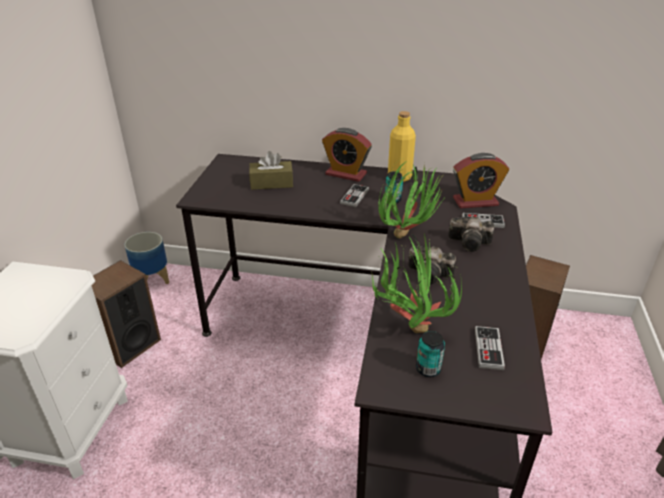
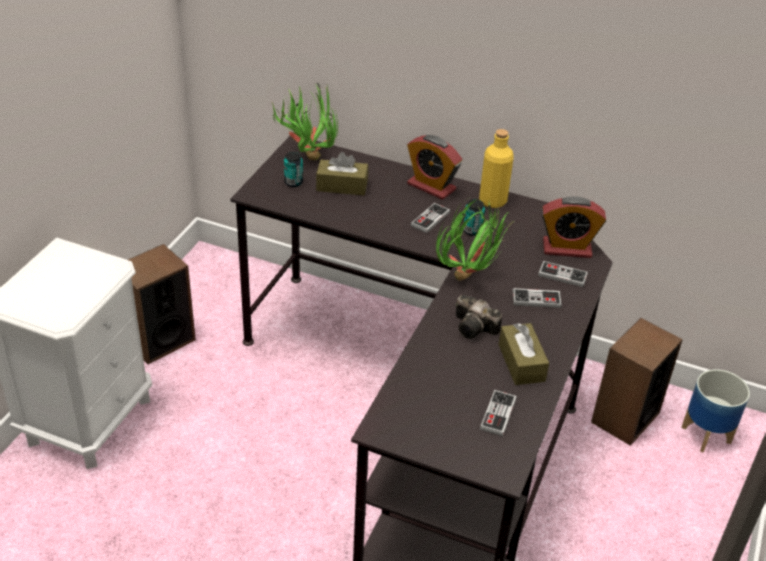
camera: 10 degrees right, 5 degrees up
planter [125,232,169,284] -> planter moved to [681,369,750,453]
potted plant [371,234,462,333] -> potted plant moved to [272,83,338,160]
can [416,331,445,377] -> can moved to [284,152,303,187]
camera [448,216,494,252] -> game controller [513,288,562,308]
none -> brown tissue box [499,323,549,385]

